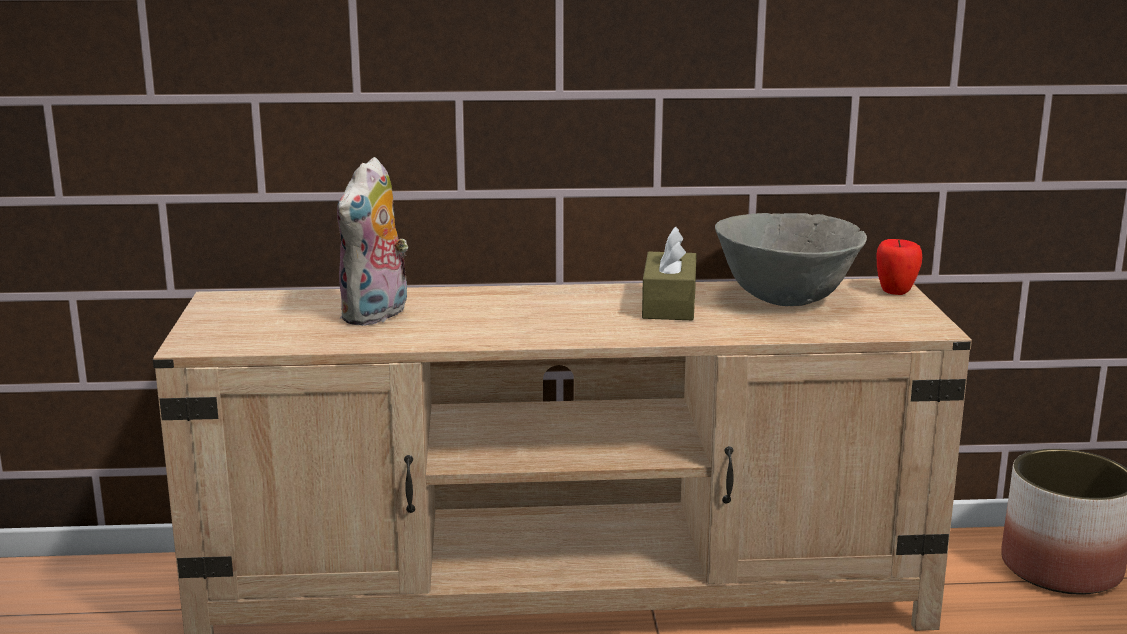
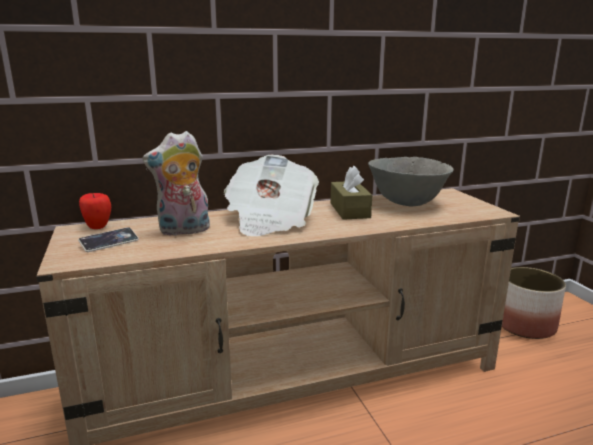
camera: 15 degrees left, 0 degrees up
plush toy [337,157,408,326] -> plush toy turned 60 degrees clockwise [142,131,210,236]
apple [876,239,922,295] -> apple moved to [79,193,111,229]
none -> phone [78,227,139,252]
none -> newspaper [224,155,319,236]

